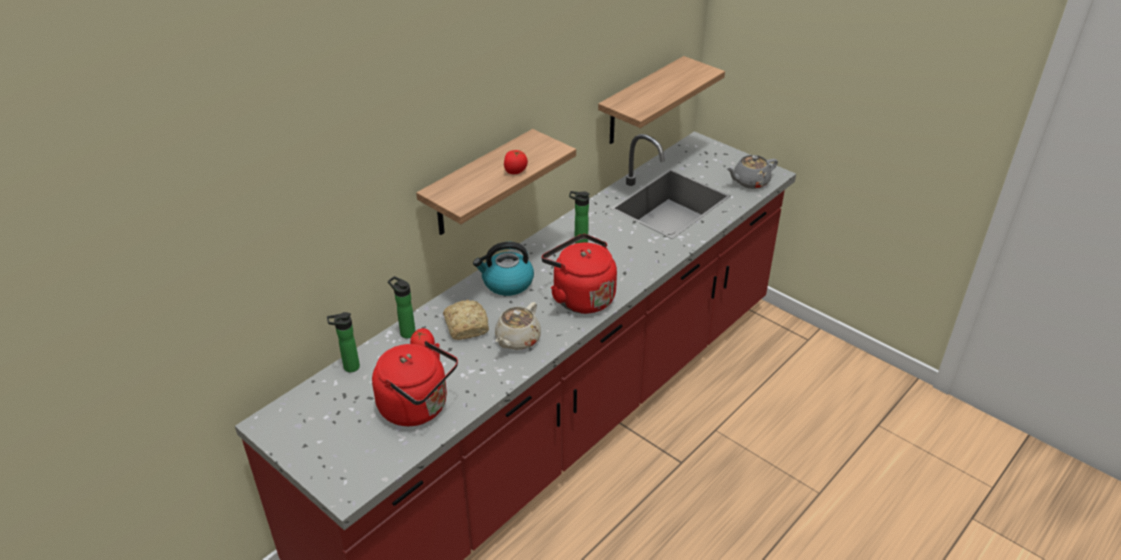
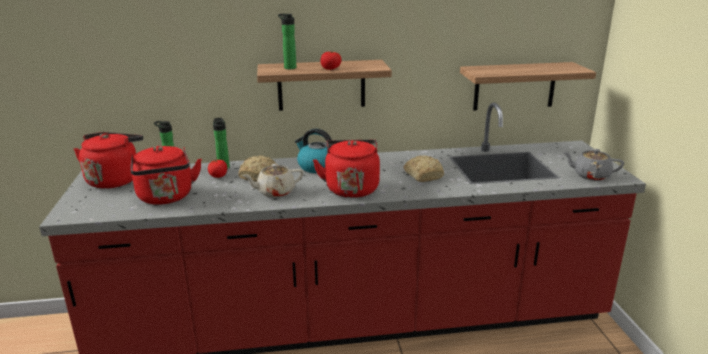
camera: 40 degrees right, 15 degrees down
bottle [569,191,590,244] -> bottle moved to [278,14,296,69]
none -> red kettle [74,132,143,189]
none -> bread [404,156,444,182]

